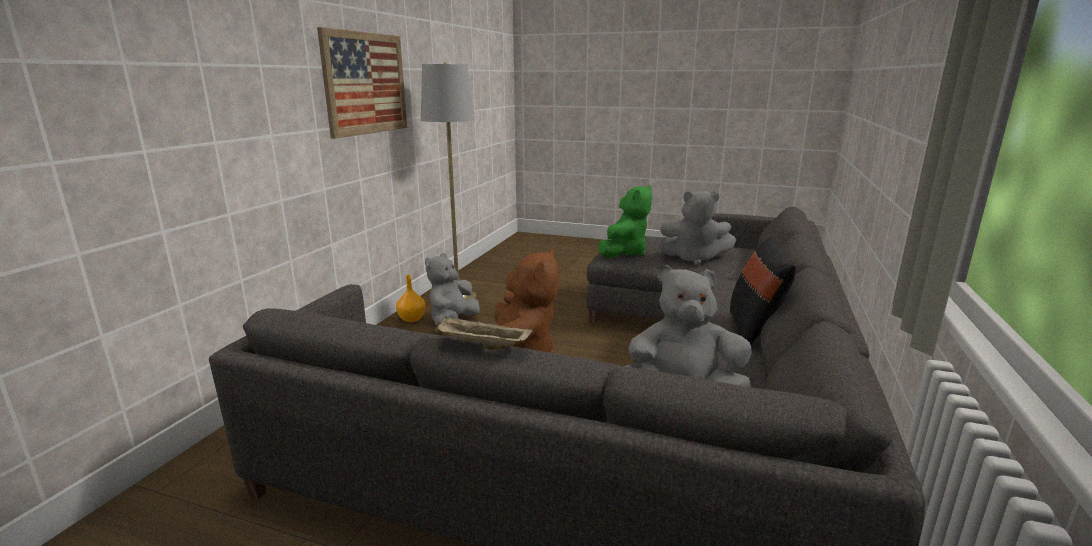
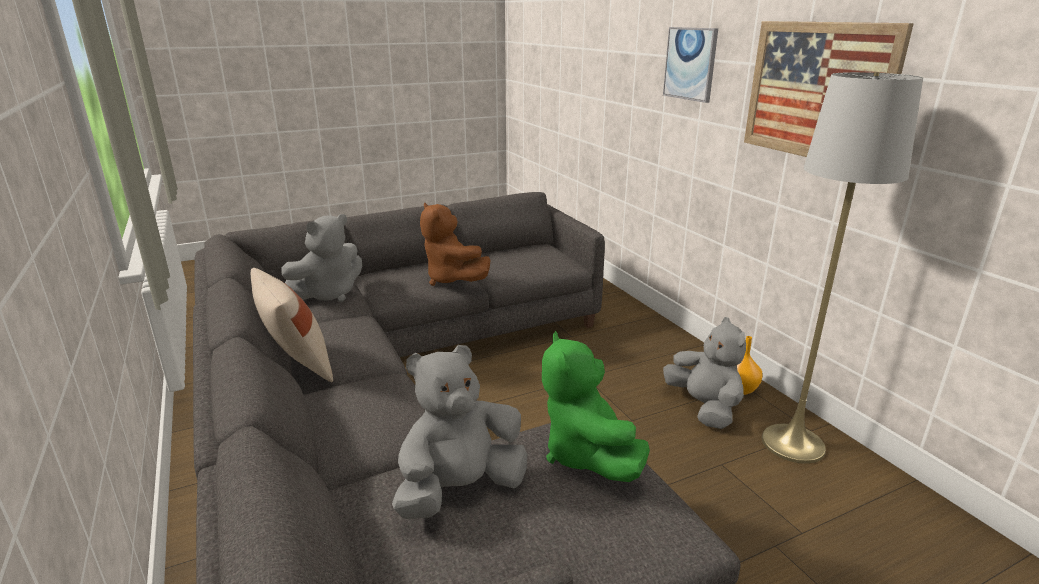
camera: 135 degrees right, 5 degrees up
beige tray [435,316,532,350] -> none
black pillow [730,236,796,345] -> beige pillow [251,268,333,382]
none -> picture [663,27,718,103]

